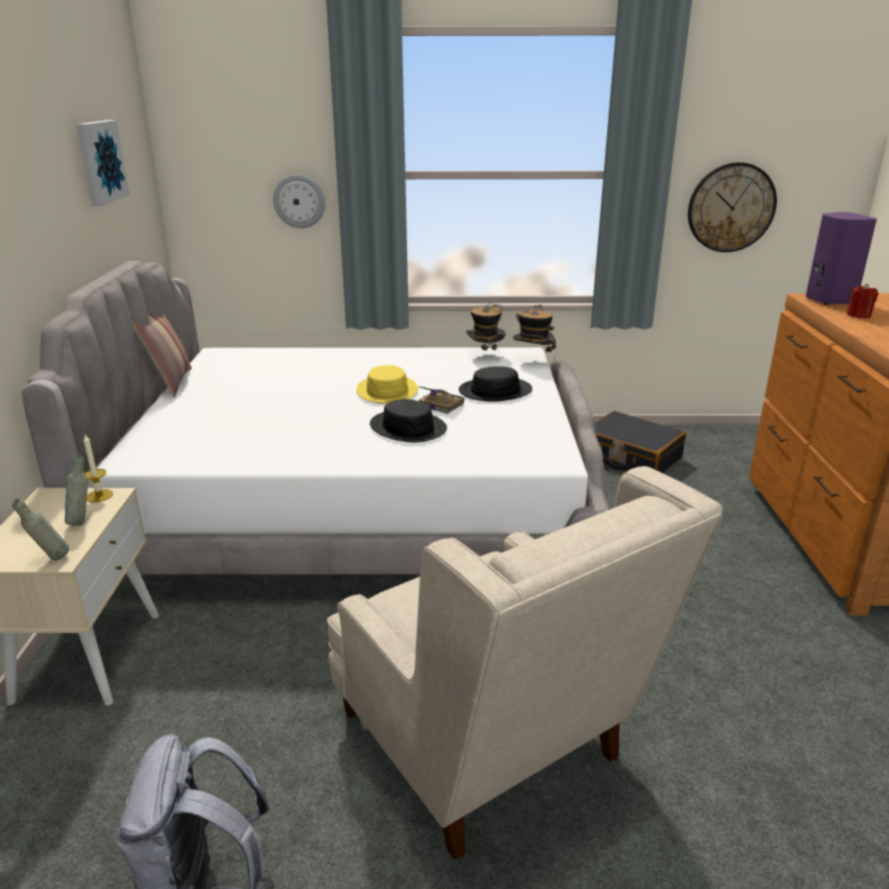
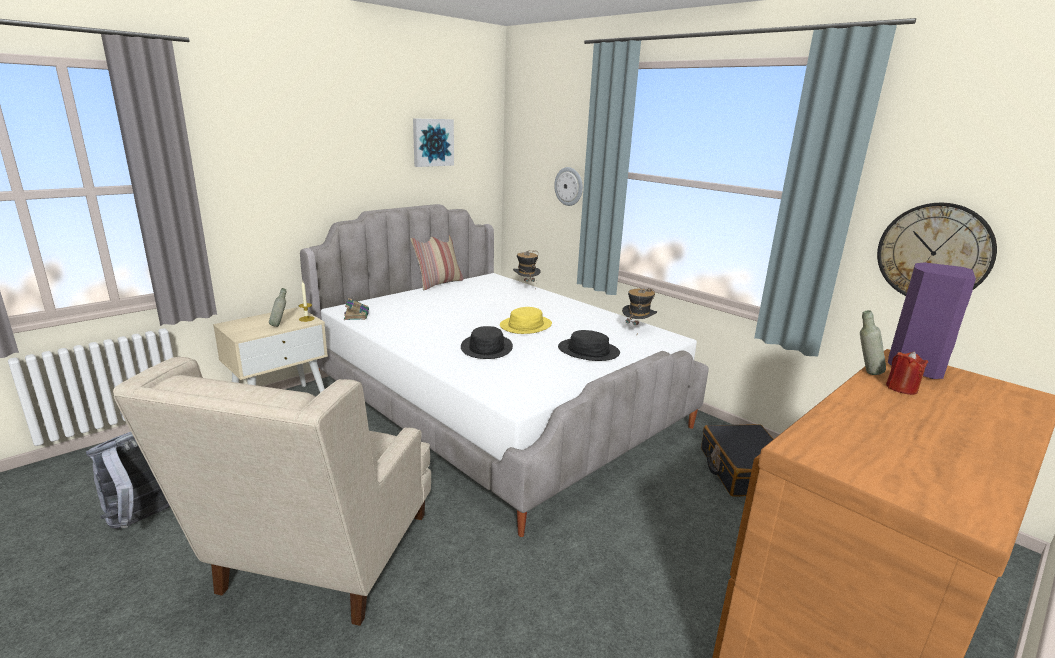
camera: 45 degrees right, 5 degrees down
grey bottle [12,499,69,560] -> grey bottle moved to [860,310,886,375]
book [419,386,464,414] -> book moved to [344,298,369,320]
hat [513,305,556,360] -> hat moved to [513,250,541,291]

